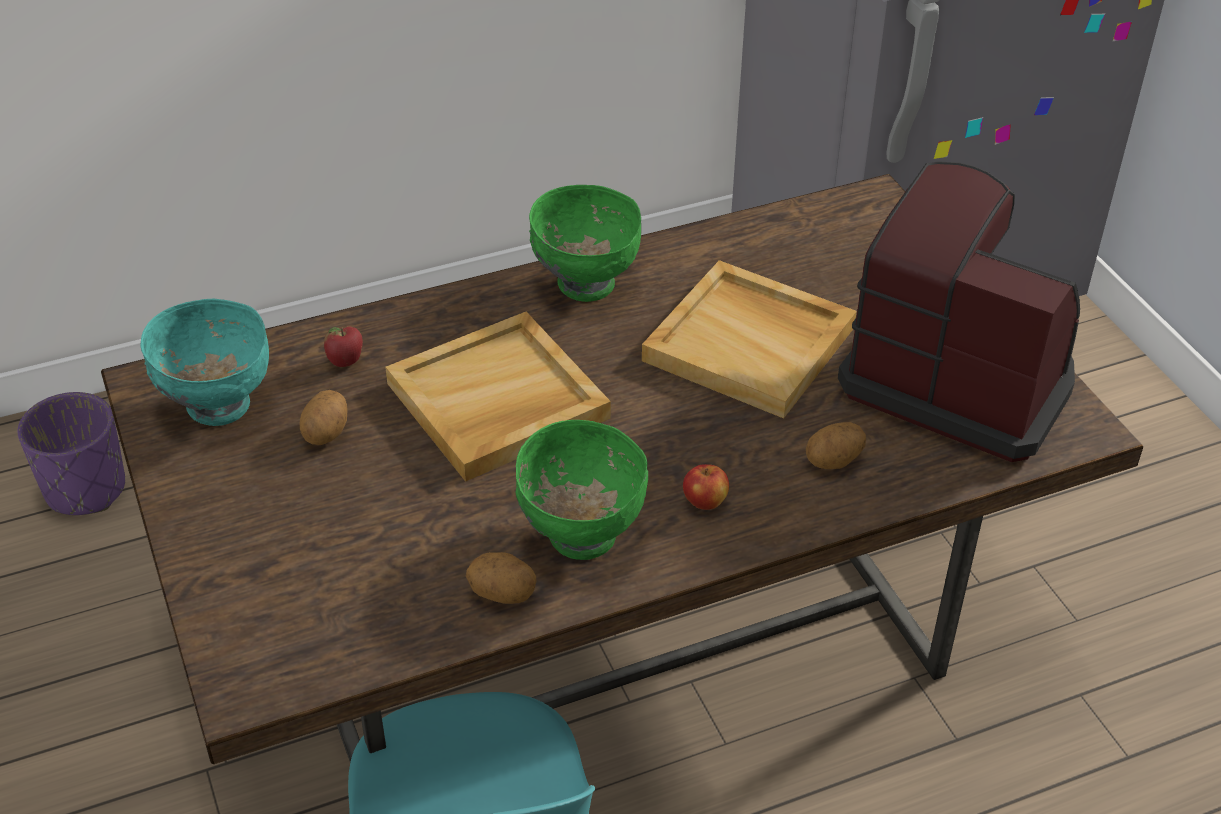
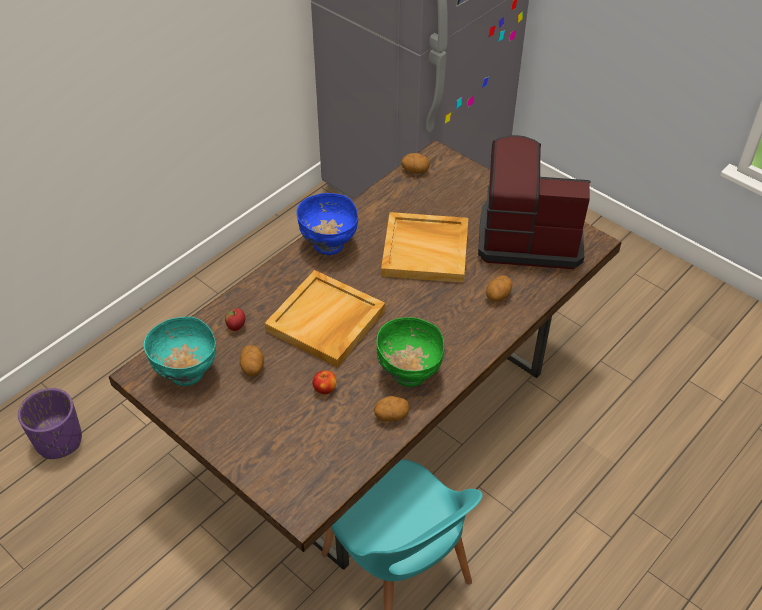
camera: 25 degrees left, 5 degrees up
green bowl [529,185,641,302] -> blue bowl [296,193,358,255]
apple [683,464,729,510] -> apple moved to [313,370,337,394]
none -> potato [401,153,430,173]

